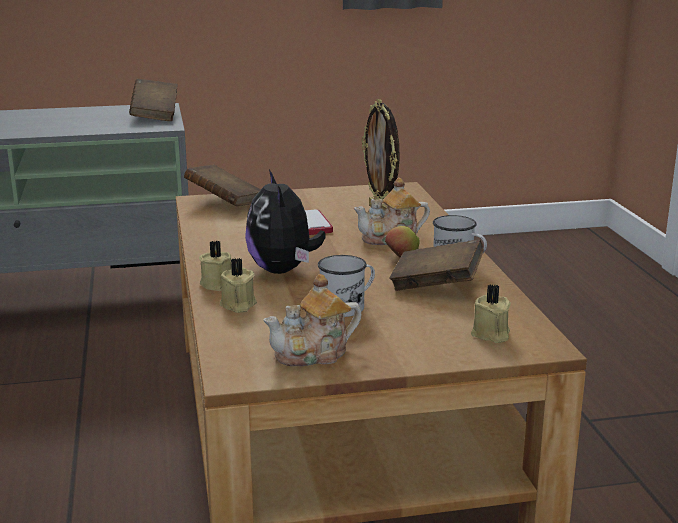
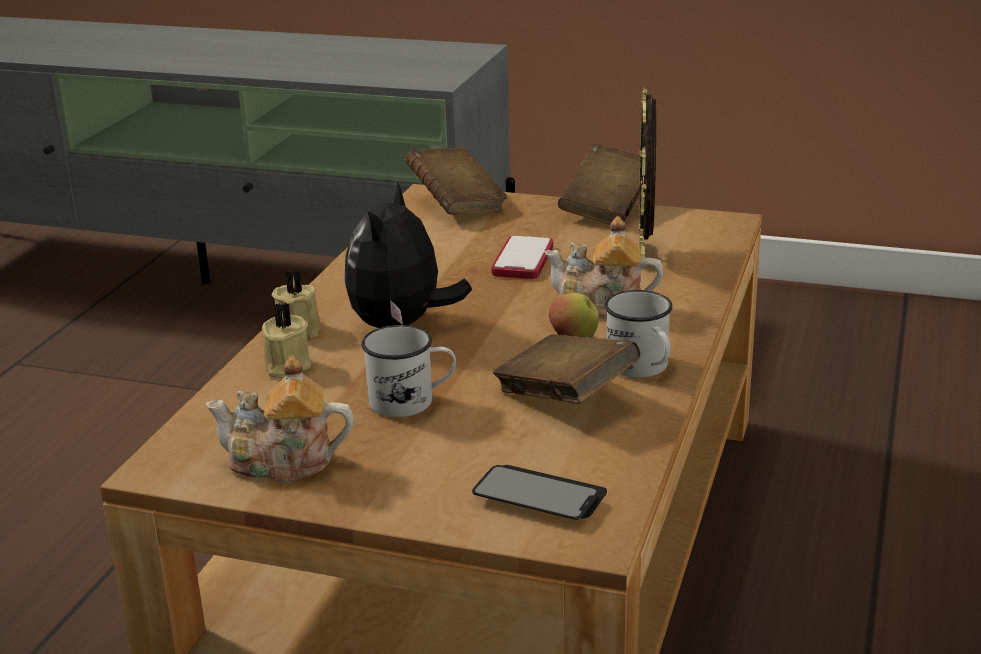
camera: 30 degrees right, 5 degrees up
brown book [129,79,178,121] -> brown book moved to [558,143,640,224]
beige candle [471,284,511,343] -> phone [472,465,607,520]

